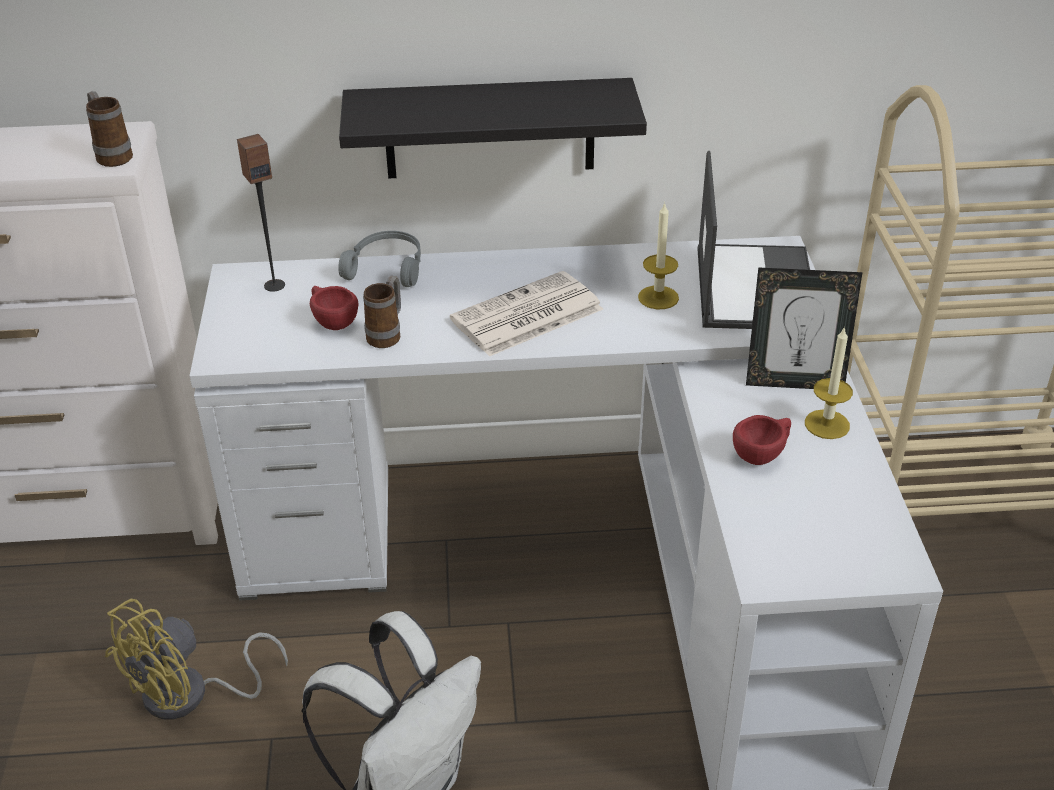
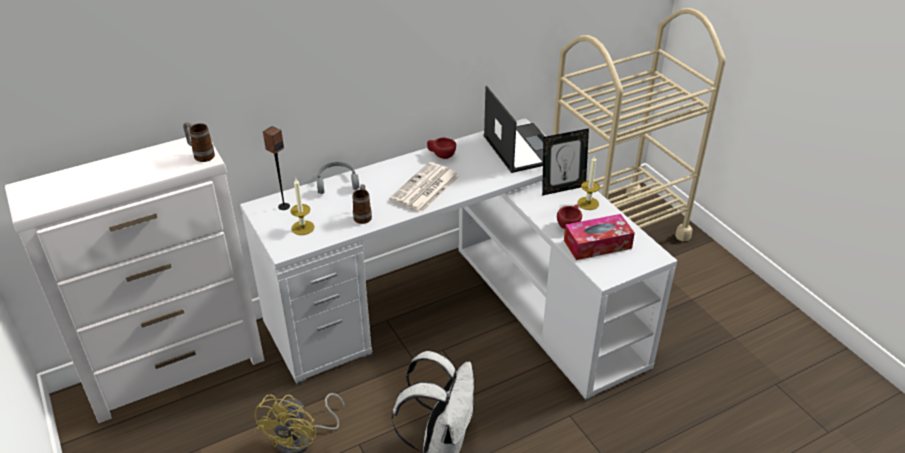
camera: 25 degrees left, 0 degrees up
red cup [310,286,359,330] -> red cup moved to [427,137,456,159]
black shelf [339,78,647,179] -> none
candle [638,202,679,309] -> candle moved to [290,178,315,235]
none -> tissue box [564,214,635,260]

